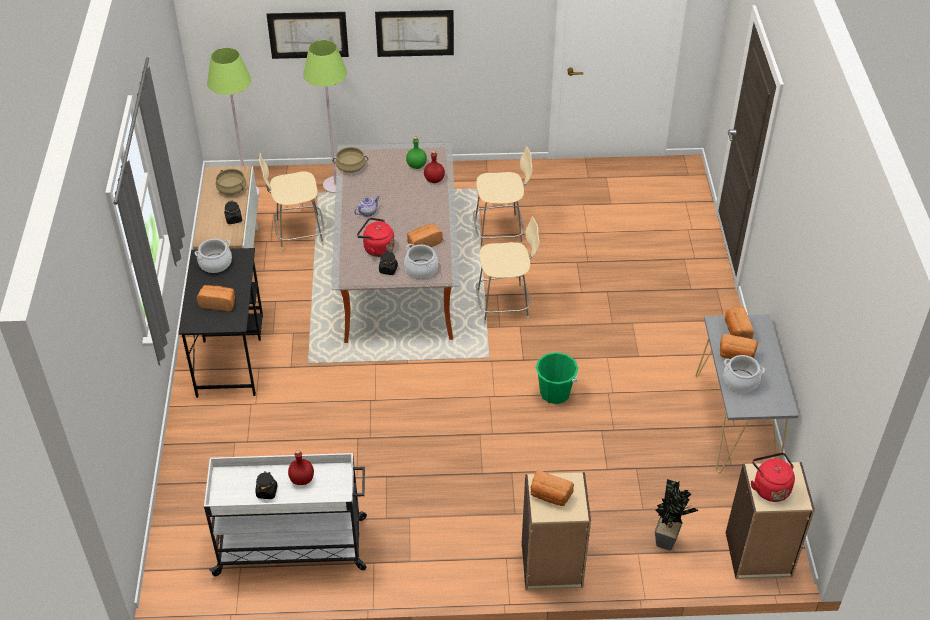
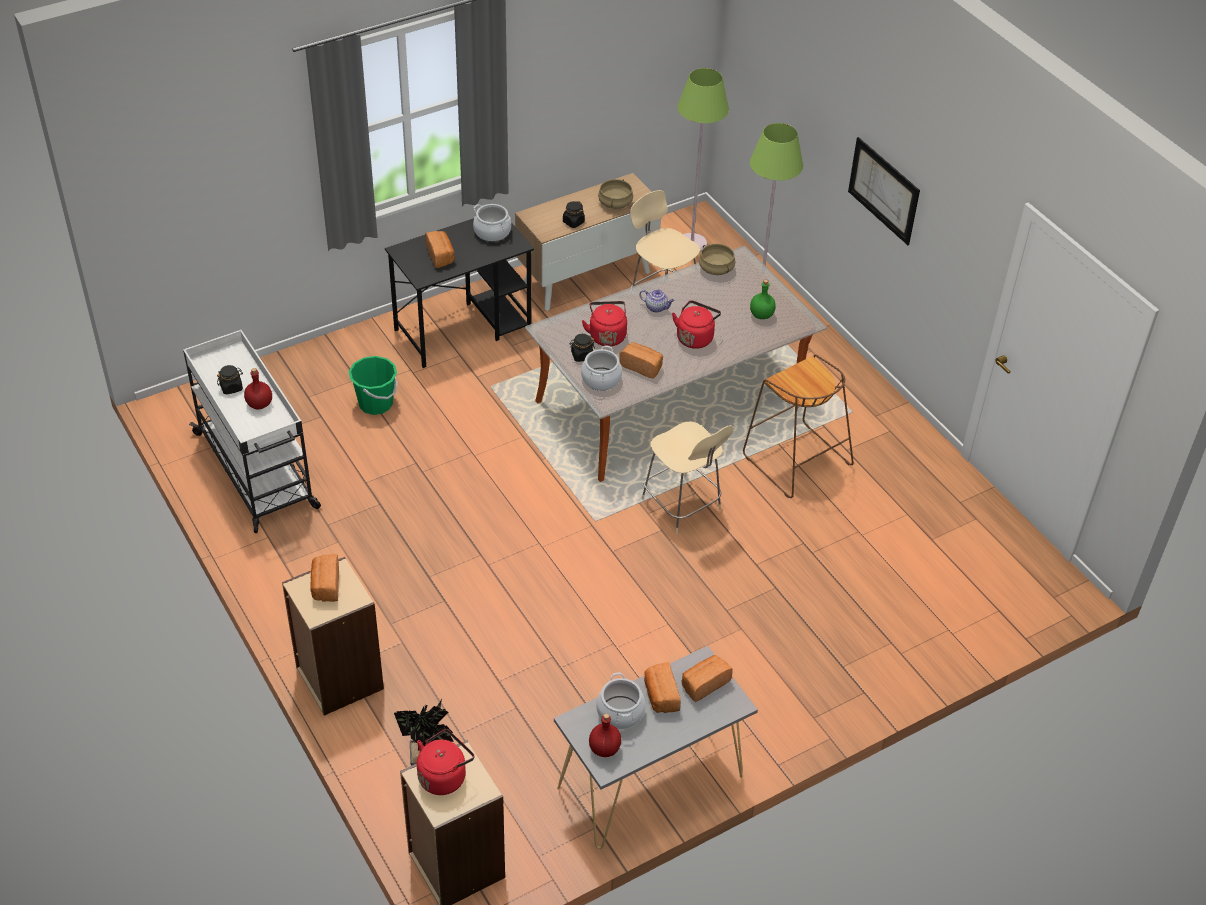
camera: 60 degrees right, 0 degrees up
picture [266,12,349,59] -> none
red bottle [424,151,445,183] -> red bottle moved to [589,713,621,757]
beige chair [473,146,532,249] -> brown stool [743,354,854,498]
green bucket [536,352,578,404] -> green bucket moved to [349,356,398,415]
none -> red kettle [672,300,721,349]

